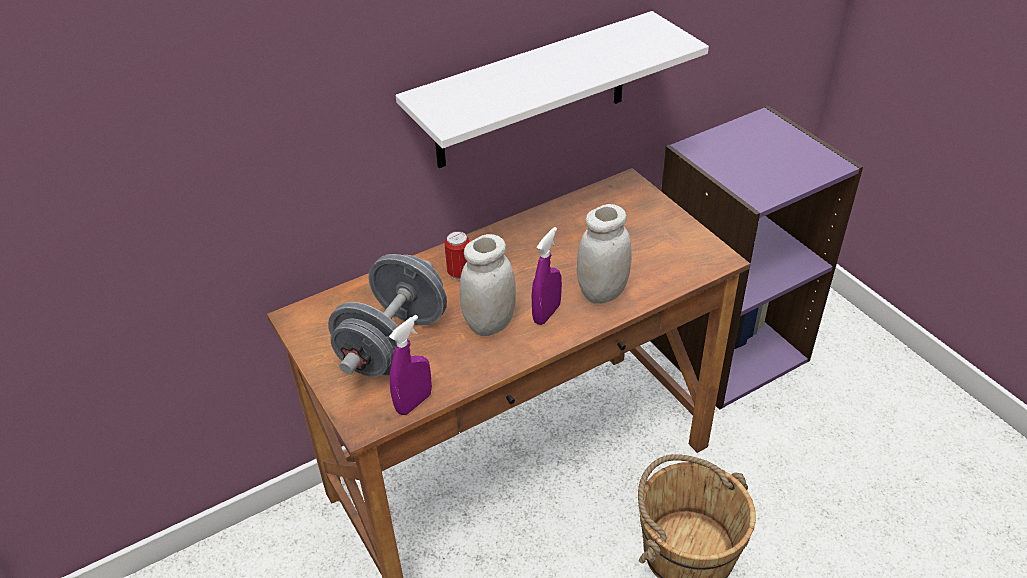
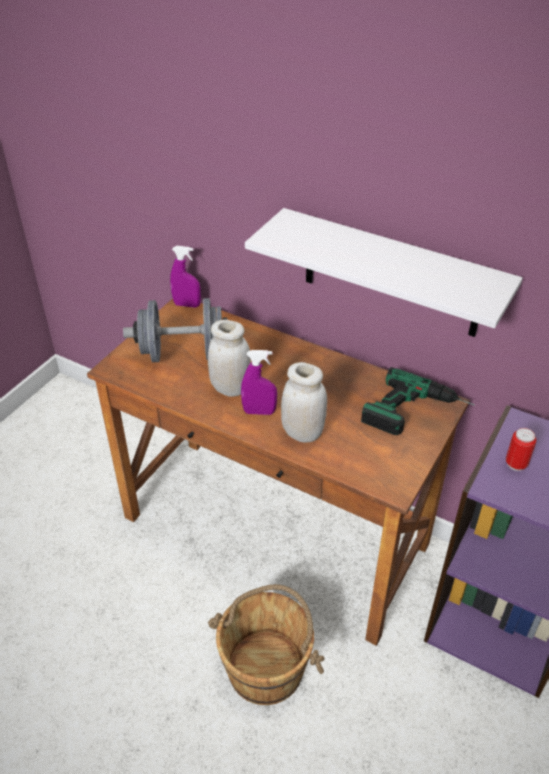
camera: 60 degrees right, 0 degrees up
purple spray bottle [389,315,432,415] -> purple spray bottle moved to [170,246,201,308]
can [445,231,470,280] -> can moved to [506,428,537,471]
none -> power drill [361,367,474,435]

